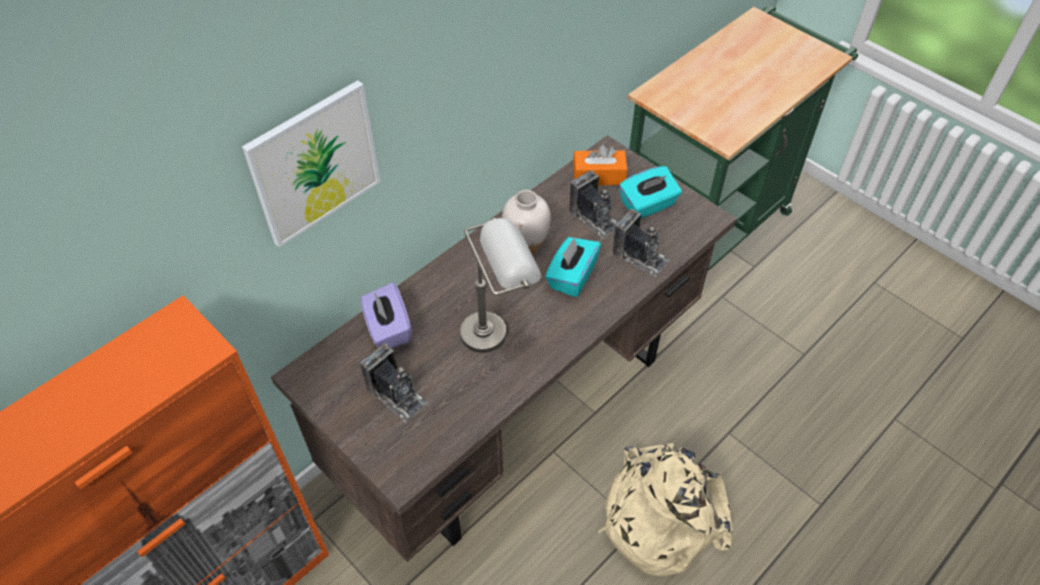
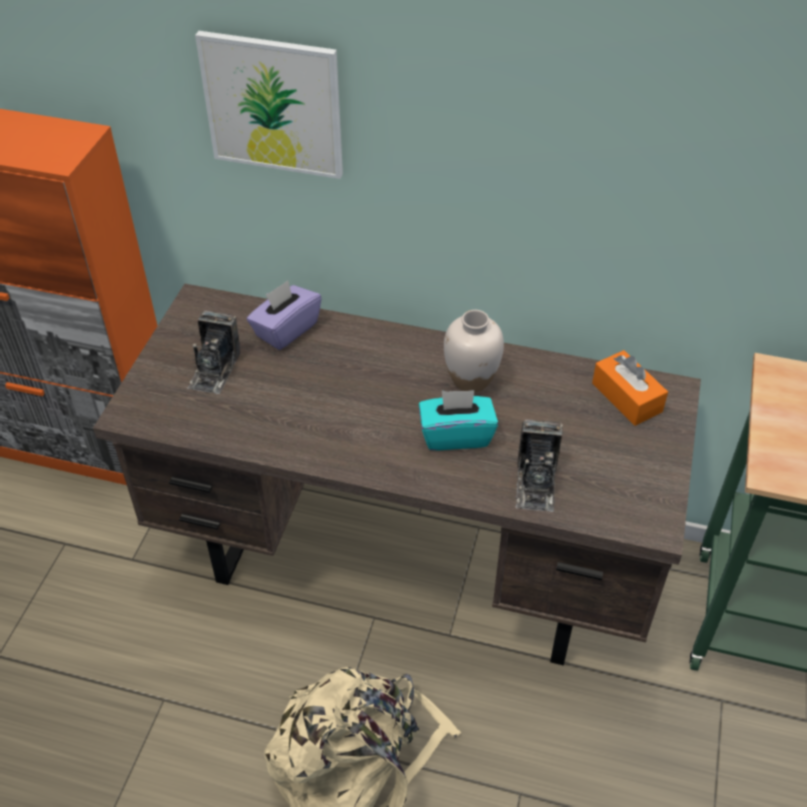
camera: 60 degrees right, 5 degrees down
grey table lamp [460,218,541,353] -> none
camera [569,170,617,238] -> none
turquoise tissue box [619,166,682,219] -> none

